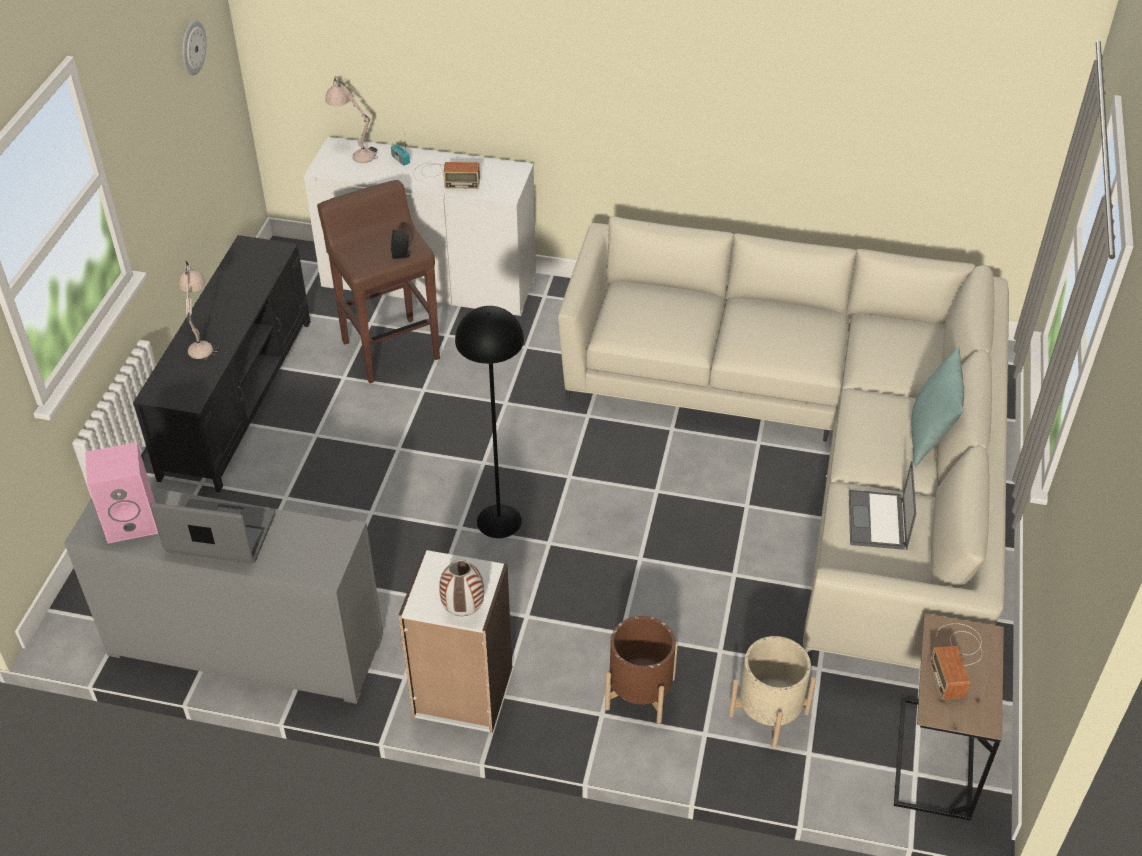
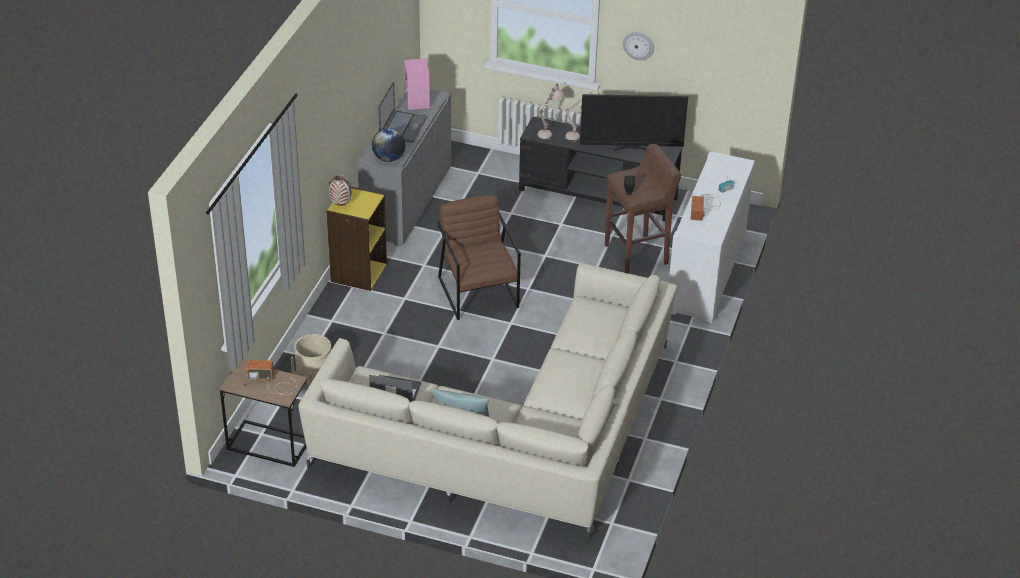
camera: 95 degrees right, 5 degrees down
wall clock [182,20,207,75] -> wall clock moved to [622,32,654,60]
beige table lamp [325,76,378,163] -> beige table lamp moved to [537,84,565,140]
white bookcase [398,549,512,733] -> yellow bookcase [326,187,387,291]
black floor lamp [455,306,524,538] -> brown armchair [437,195,521,320]
brown planter [605,616,678,724] -> none
none -> globe [372,128,406,162]
none -> television [580,94,688,151]

